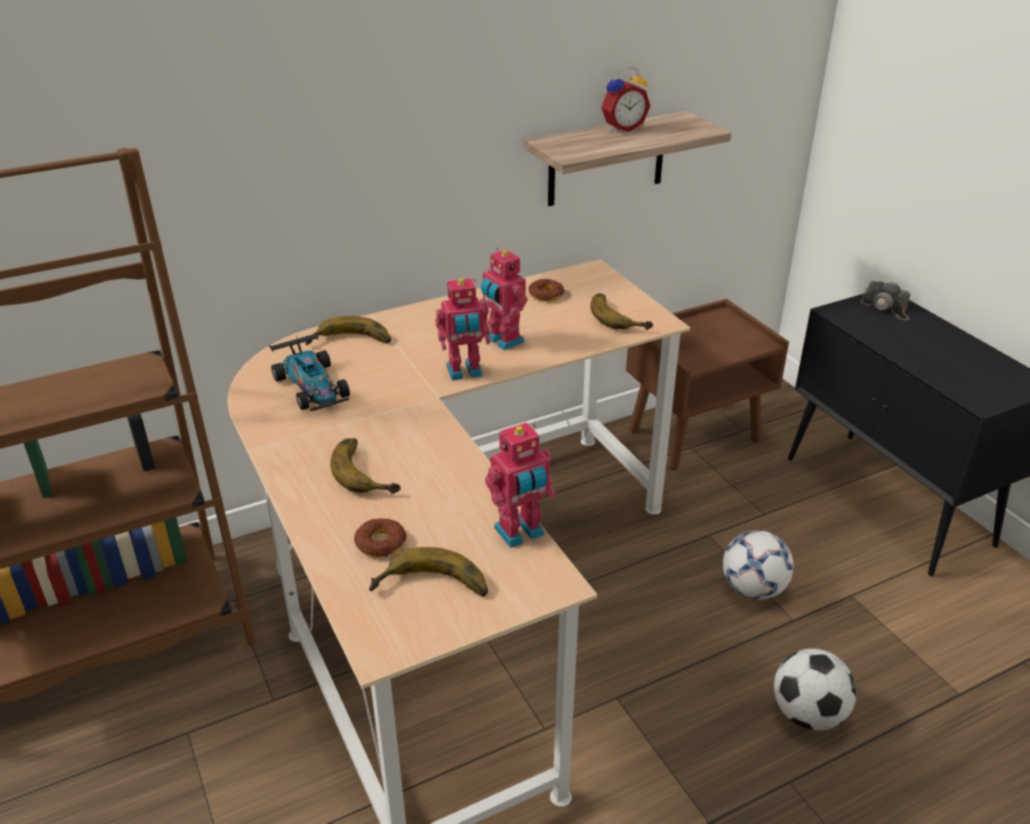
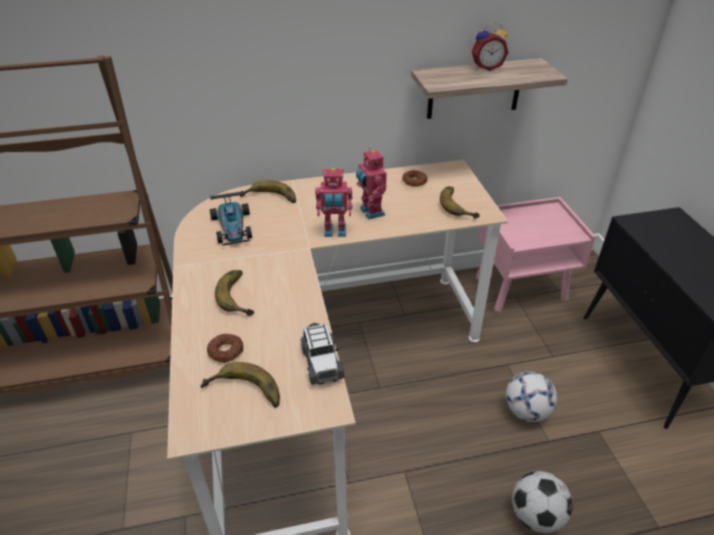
camera: 15 degrees right, 5 degrees up
toy robot [485,422,556,548] -> toy car [301,323,345,385]
brown nightstand [626,299,789,470] -> pink nightstand [476,197,596,312]
camera [861,281,911,320] -> none

